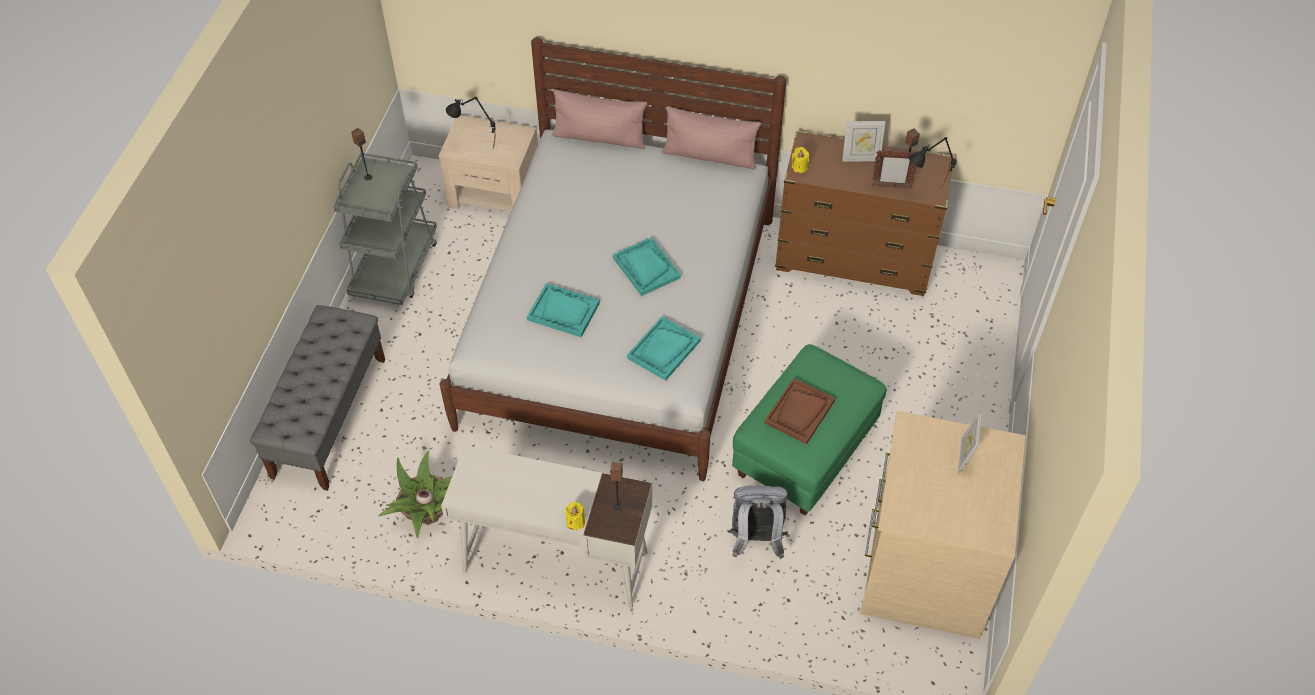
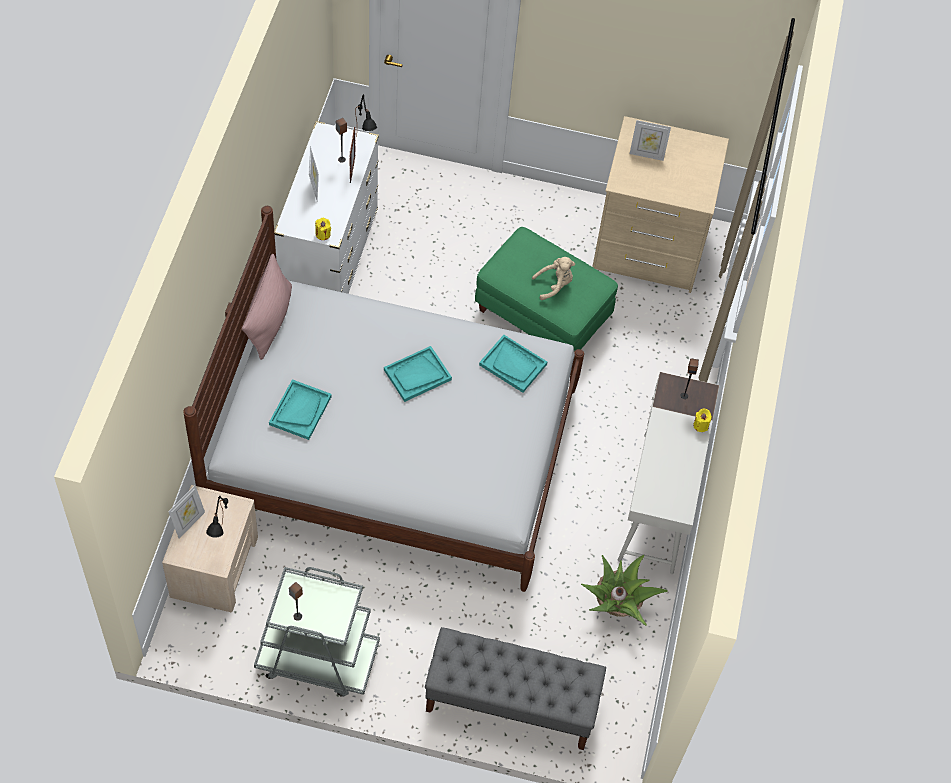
camera: 95 degrees left, 5 degrees up
turquoise tray [527,283,600,337] -> turquoise tray moved to [269,379,332,440]
pink pillow [552,90,647,149] -> none
grey backpack [727,486,788,559] -> none
brown tray [764,378,835,444] -> beige plush toy [532,257,575,300]
brown dresser [775,131,955,296] -> white dresser [274,121,379,294]
none -> picture frame [169,485,205,539]

